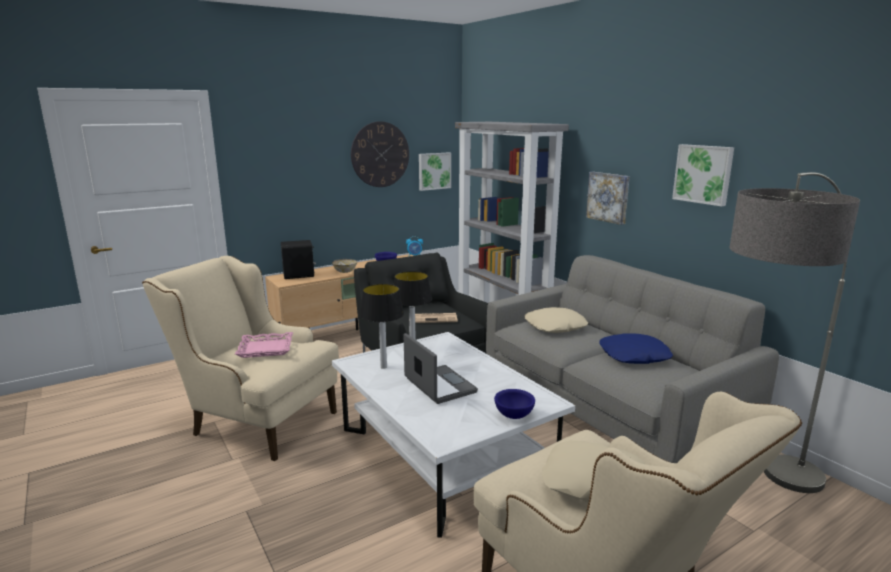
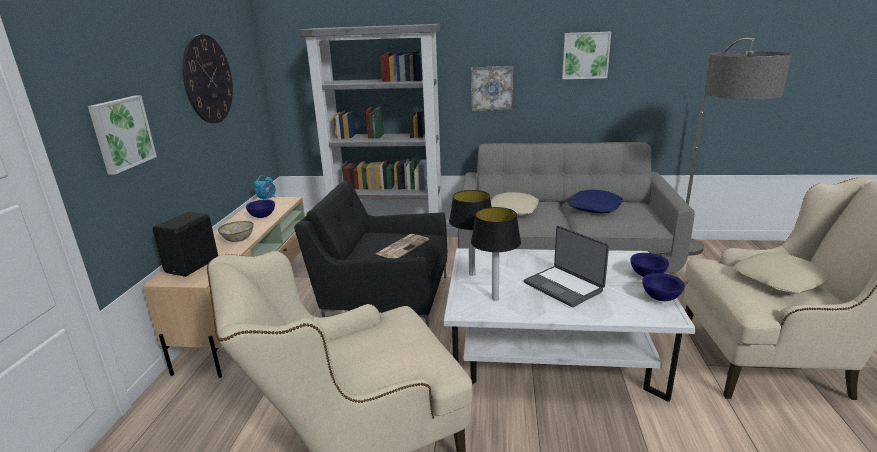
camera: 50 degrees left, 5 degrees up
pink tray [235,332,293,358] -> none
laptop [404,333,478,404] -> laptop turned 135 degrees counterclockwise [524,226,609,307]
picture [419,152,451,191] -> picture moved to [88,95,157,175]
none -> blue bowl [643,273,685,301]

